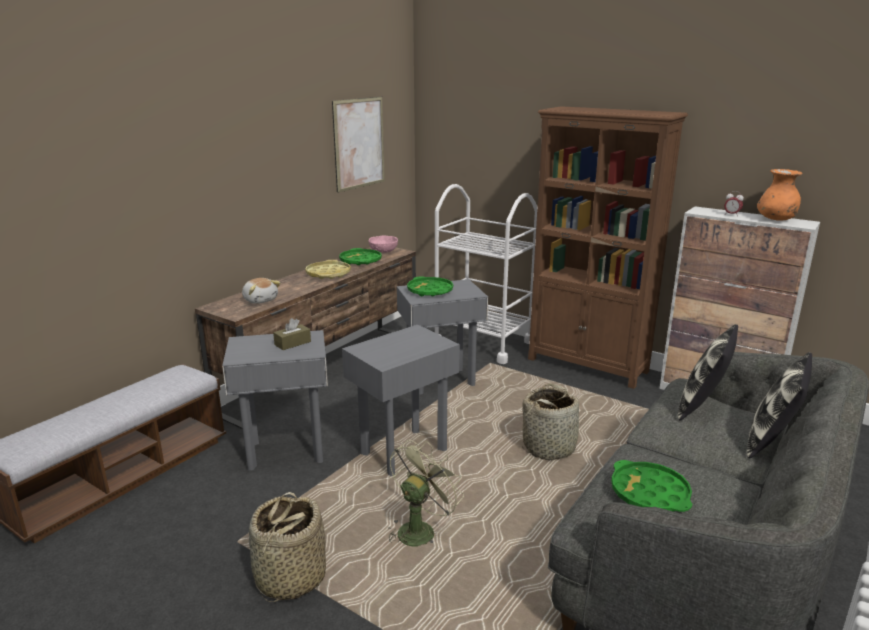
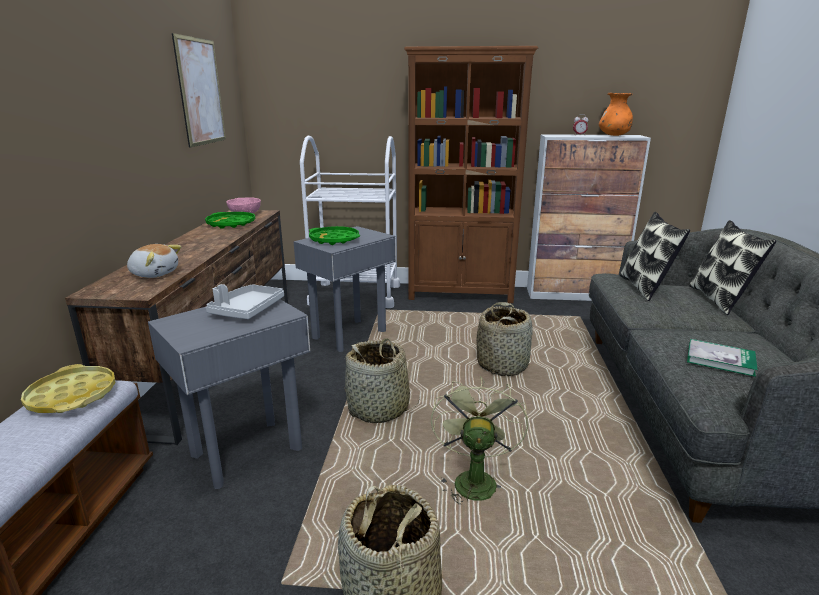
camera: 30 degrees left, 0 degrees up
brown tissue box [273,318,311,350] -> grey tray [206,284,284,319]
yellow tray [305,260,351,279] -> yellow tray moved to [21,364,116,413]
grey side table [342,325,460,476] -> basket [344,338,420,423]
green tray [611,460,692,512] -> book [687,339,758,377]

